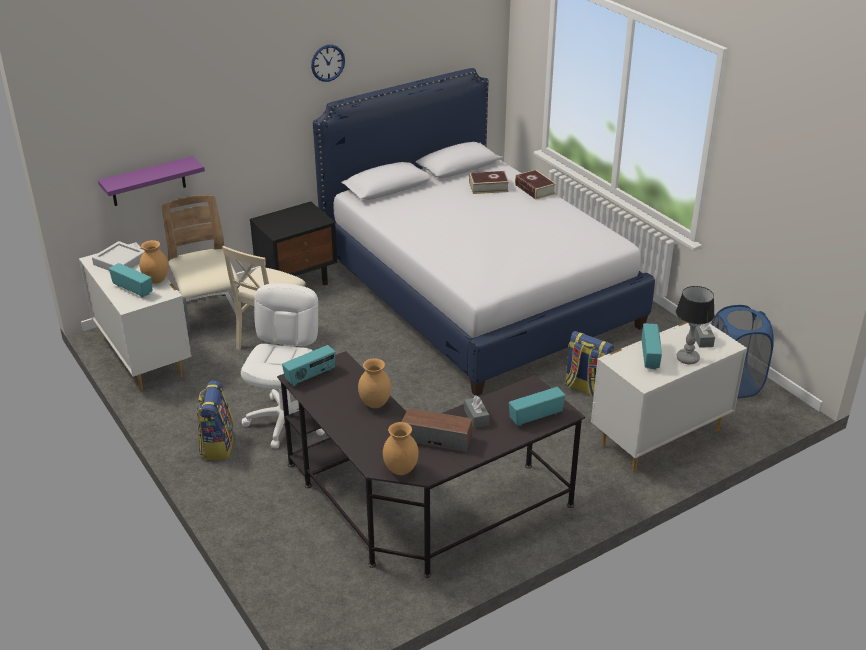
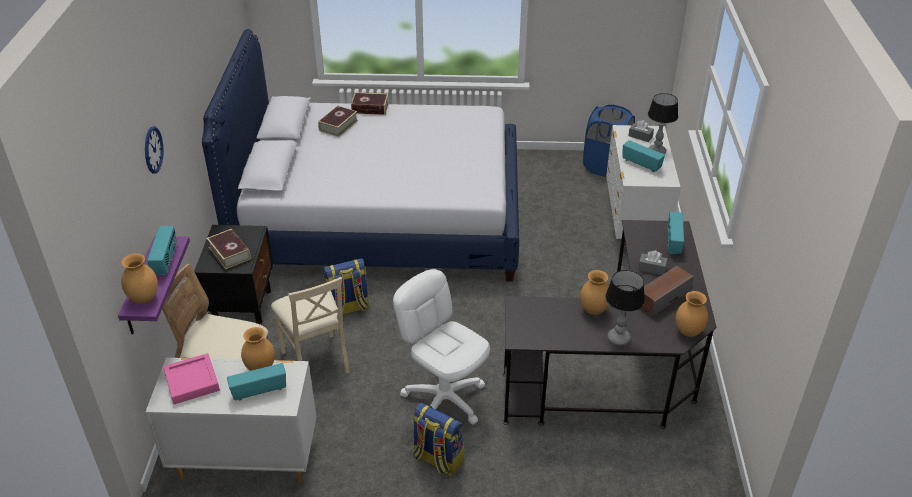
camera: 55 degrees left, 5 degrees up
grey tray [92,241,145,271] -> pink tray [163,353,220,404]
radio [282,345,336,386] -> radio moved to [147,226,177,275]
wall clock [311,45,345,82] -> wall clock moved to [145,127,164,174]
backpack [564,331,614,397] -> backpack moved to [323,258,370,314]
none -> brown vase [121,253,158,304]
none -> book [207,229,251,269]
none -> table lamp [605,270,645,346]

